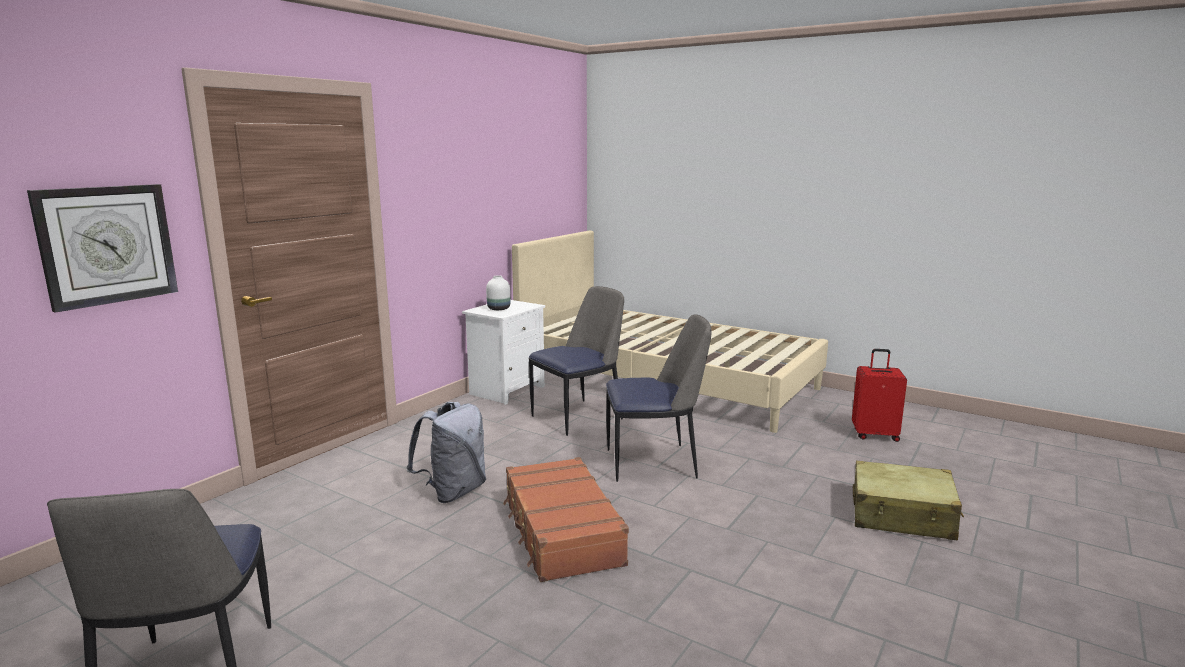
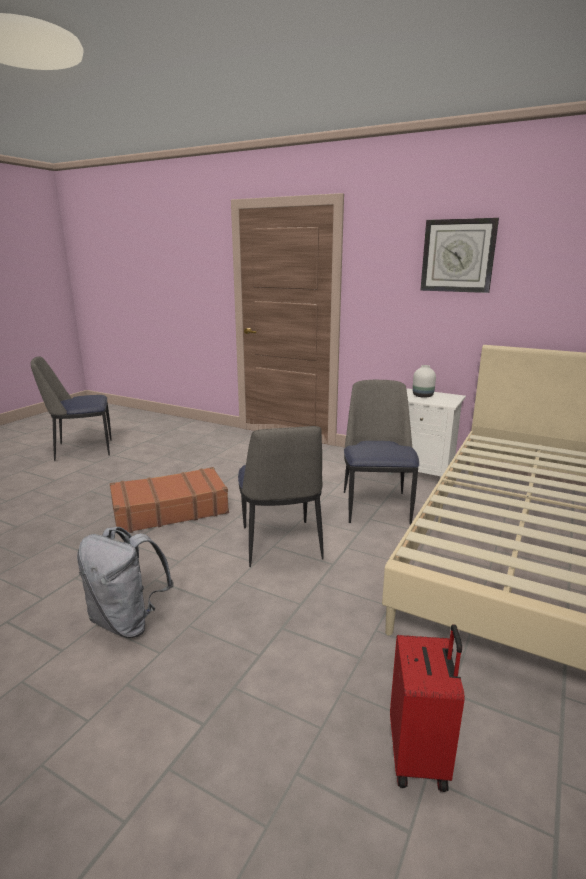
camera: 85 degrees right, 5 degrees up
wall clock [27,184,178,313] -> wall clock moved to [420,218,499,293]
grey backpack [407,402,486,503] -> grey backpack moved to [77,527,174,638]
chair [529,286,624,436] -> chair turned 135 degrees counterclockwise [344,380,419,524]
beige suitcase [853,460,964,540] -> none

